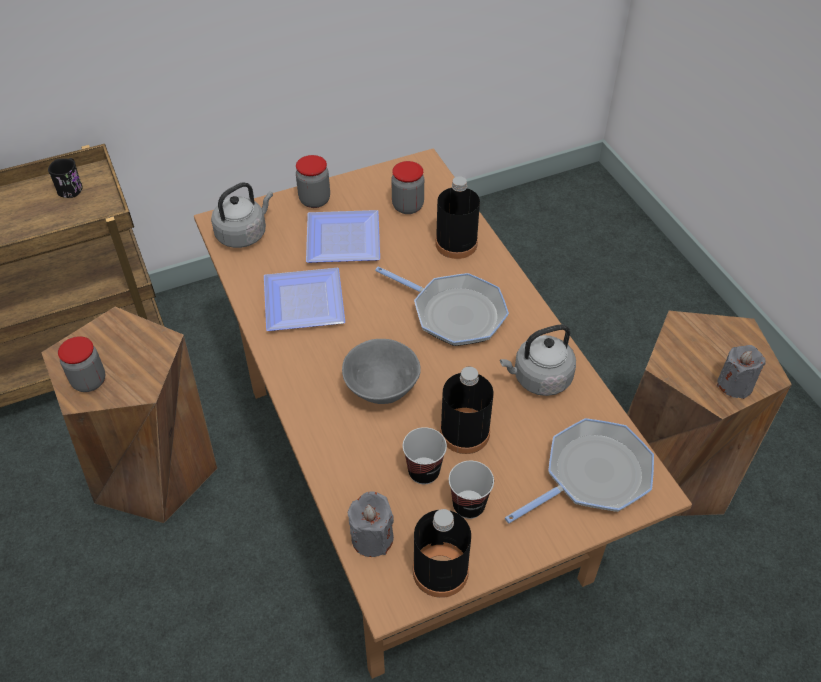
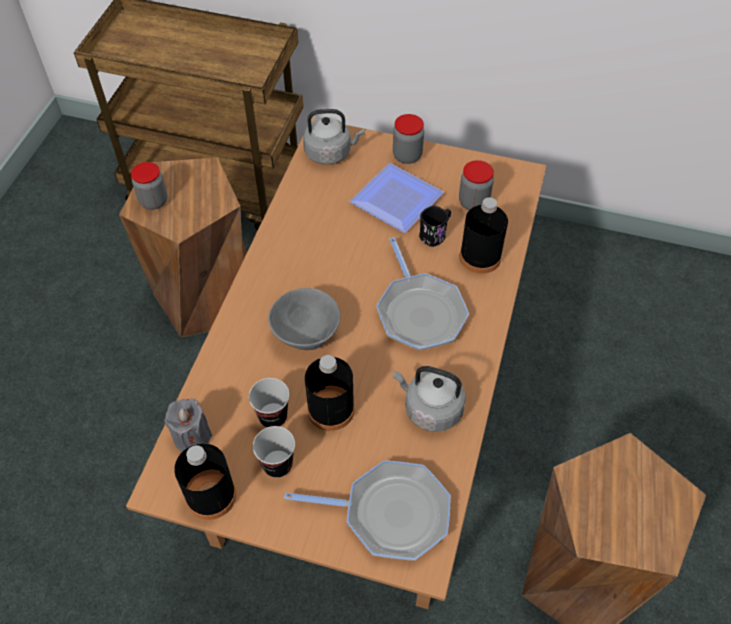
camera: 40 degrees right, 5 degrees up
black mug [48,158,83,198] -> black mug moved to [419,206,451,247]
plate [264,268,345,331] -> none
grey candle [717,345,766,399] -> none

